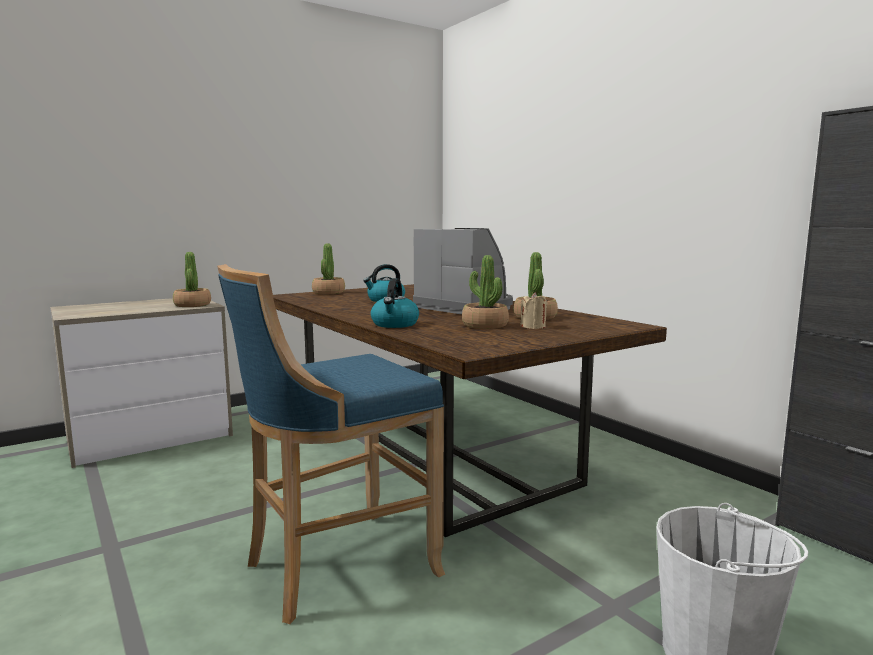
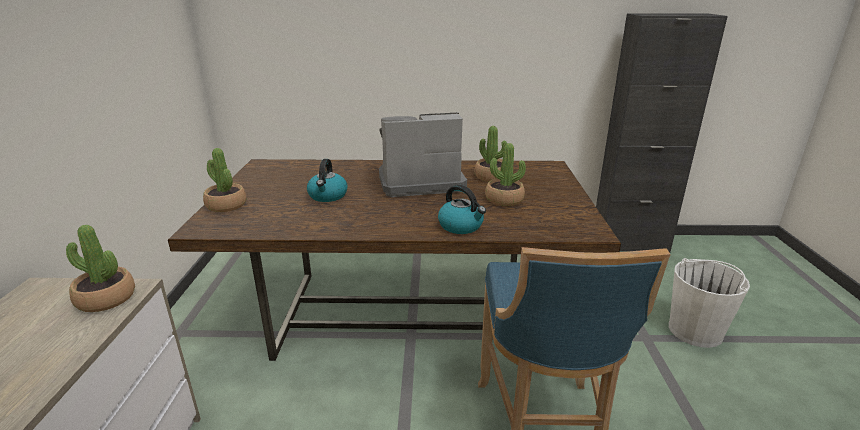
camera: 55 degrees left, 15 degrees up
beige candle [520,292,547,329] -> none

